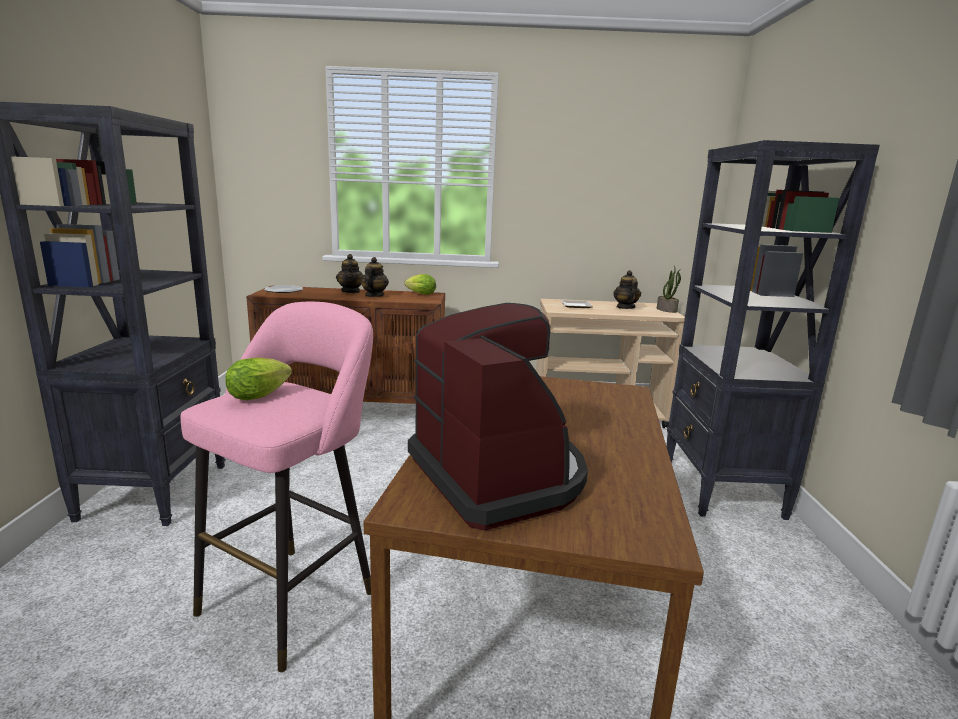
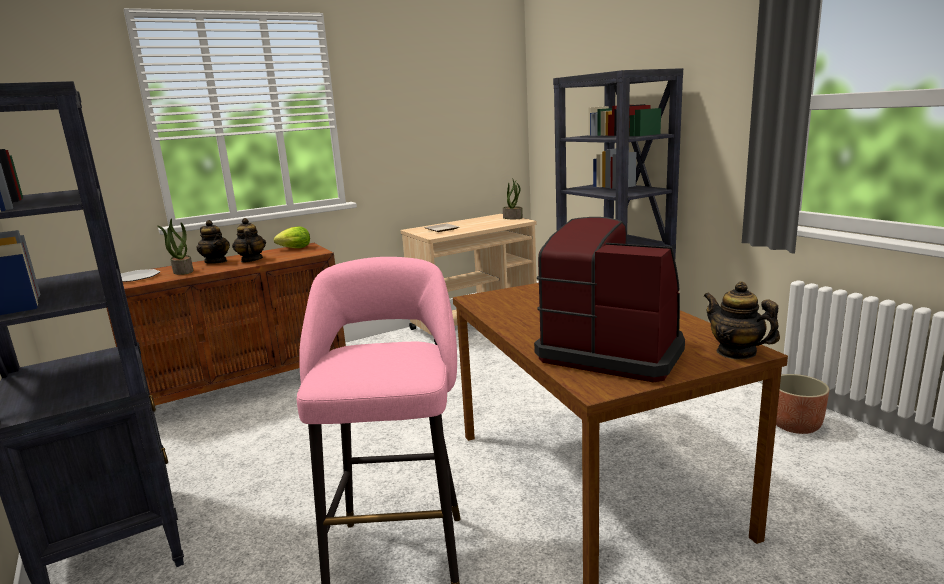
camera: 30 degrees left, 0 degrees up
lettuce [225,357,292,400] -> none
teapot [613,270,641,309] -> teapot moved to [704,281,780,360]
none -> potted plant [157,218,193,275]
none -> planter [776,374,830,434]

